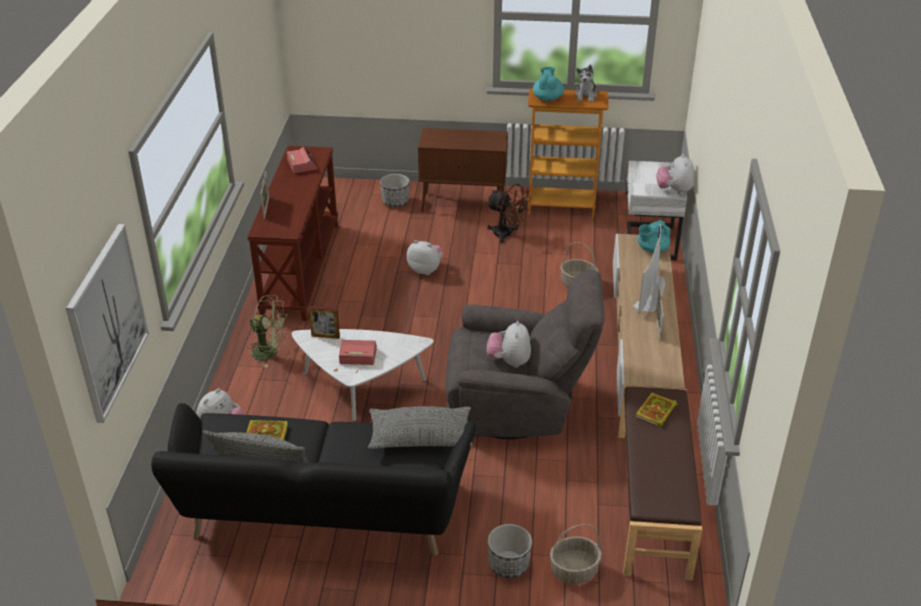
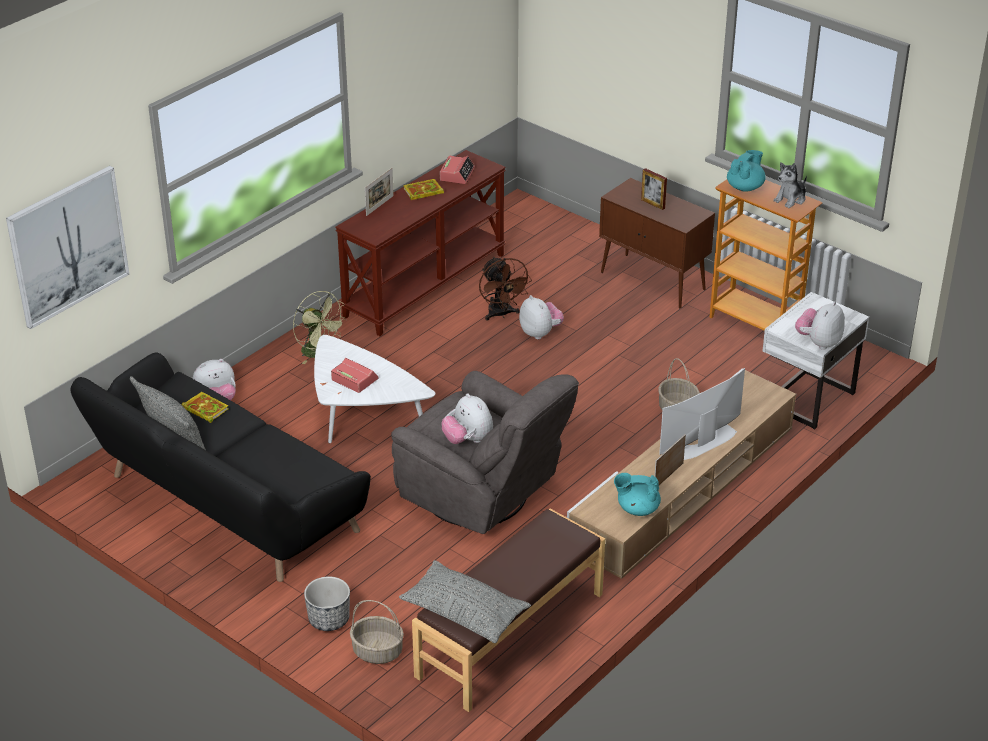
camera: 35 degrees right, 0 degrees up
picture frame [309,306,340,339] -> picture frame moved to [641,168,667,210]
grey pillow [368,406,473,449] -> grey pillow moved to [399,560,531,643]
planter [380,174,410,207] -> none
brown fan [486,184,531,243] -> brown fan moved to [479,257,532,321]
plush toy [487,321,531,368] -> plush toy turned 75 degrees counterclockwise [442,393,493,444]
book [636,393,678,427] -> book moved to [403,179,444,200]
turquoise teapot [638,220,670,253] -> turquoise teapot moved to [614,473,661,516]

